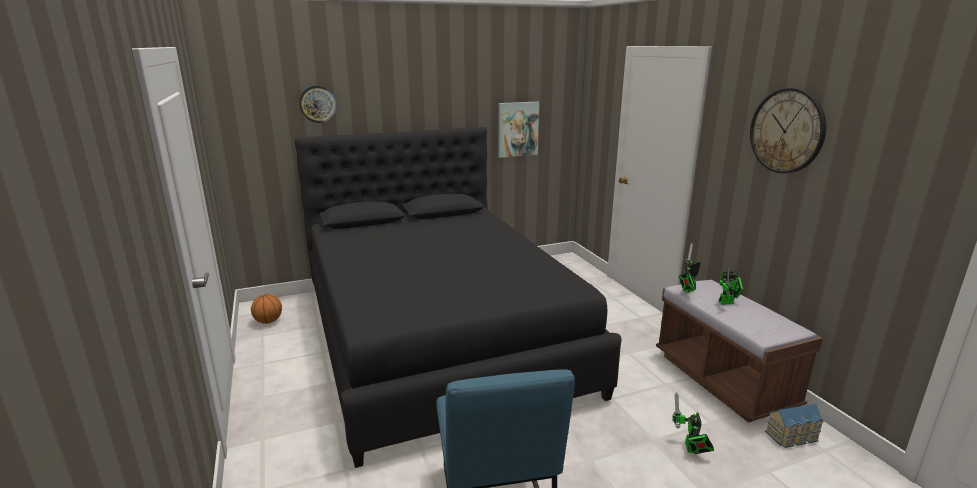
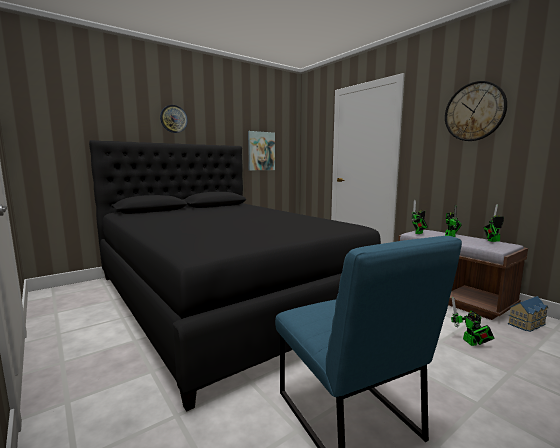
camera: 15 degrees left, 10 degrees down
basketball [251,294,282,324] -> none
wall clock [299,86,337,123] -> wall clock moved to [160,105,188,133]
none -> toy robot [483,204,504,242]

